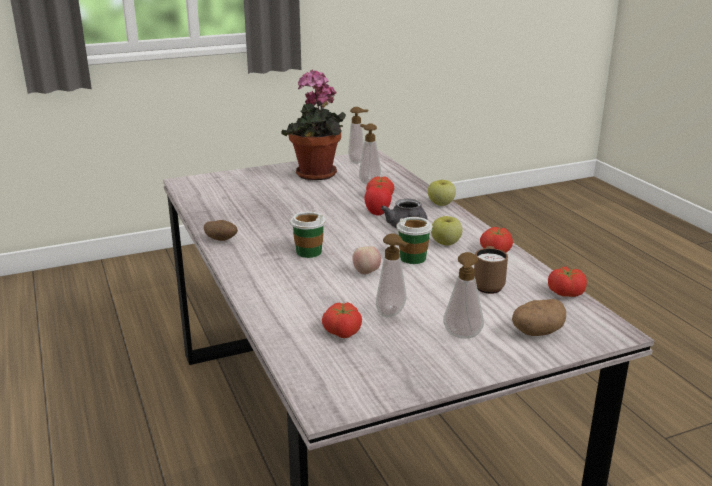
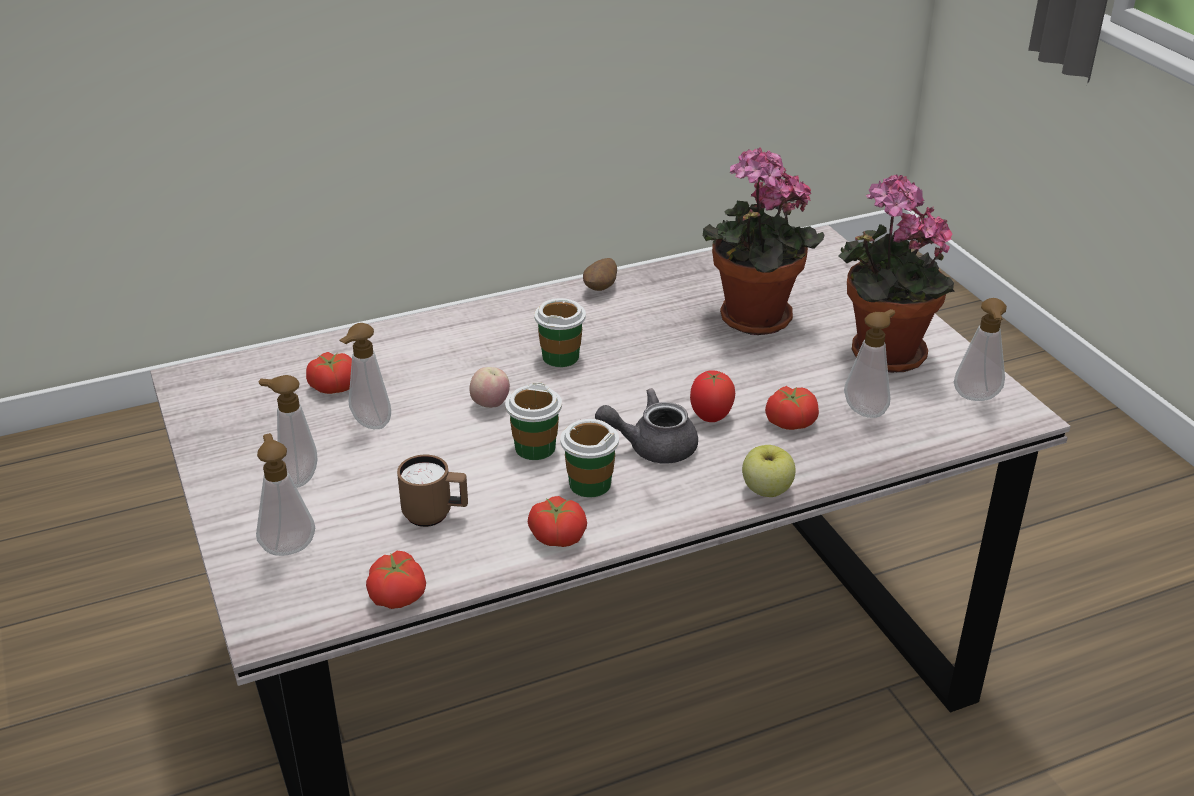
camera: 90 degrees right, 10 degrees up
apple [431,216,462,246] -> cup [560,419,619,497]
potato [512,299,566,336] -> soap dispenser [256,433,315,556]
none -> potted plant [703,147,824,335]

